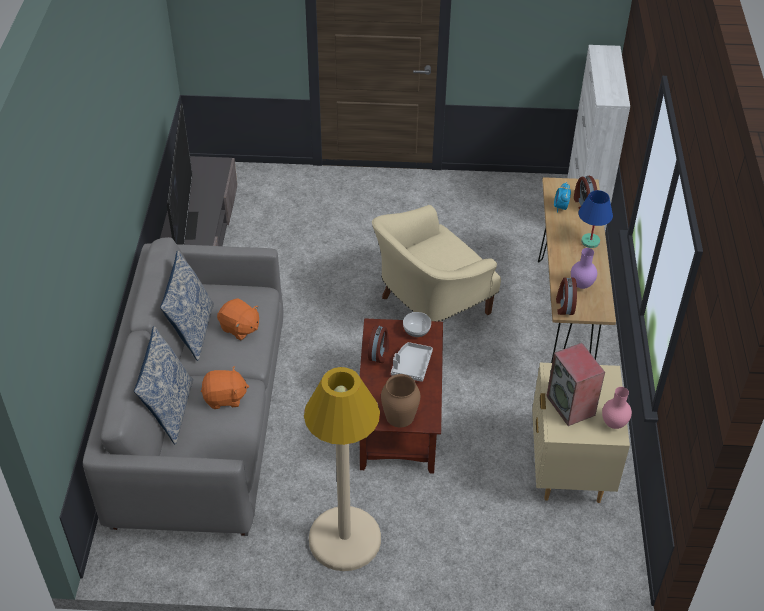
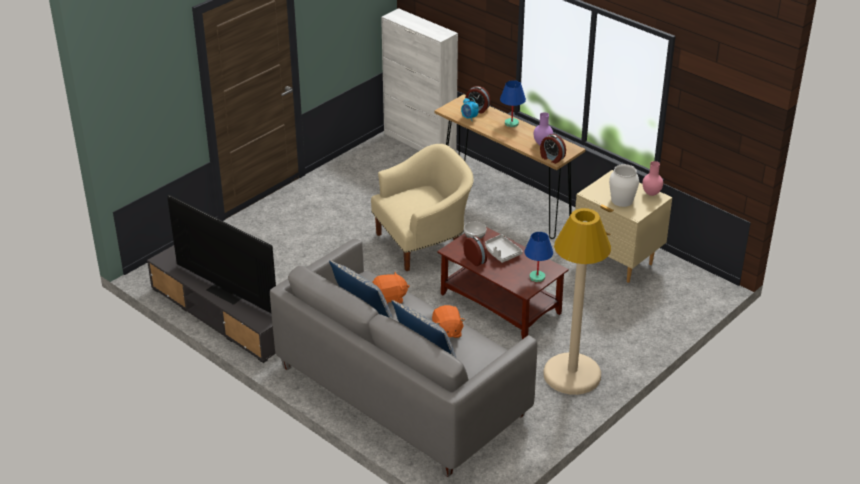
camera: 50 degrees left, 10 degrees down
orange plush toy [201,366,249,409] -> orange plush toy turned 135 degrees clockwise [432,305,465,338]
beige armchair [372,205,501,322] -> beige armchair turned 120 degrees counterclockwise [371,144,473,271]
brown vase [381,374,420,428] -> blue table lamp [524,232,553,282]
speaker [546,343,605,426] -> white vase [609,164,639,207]

